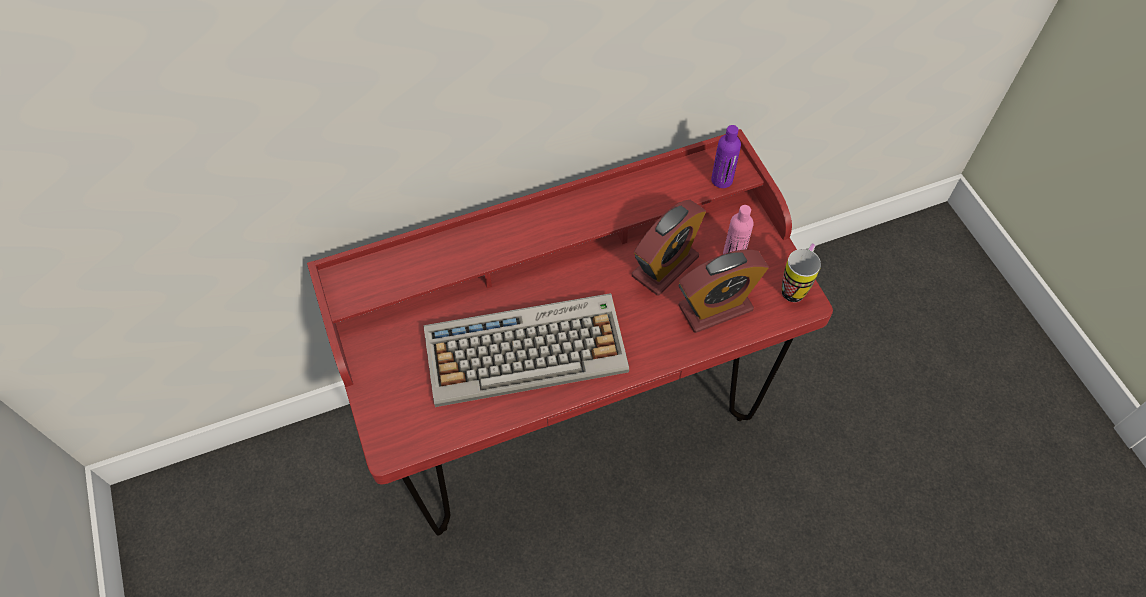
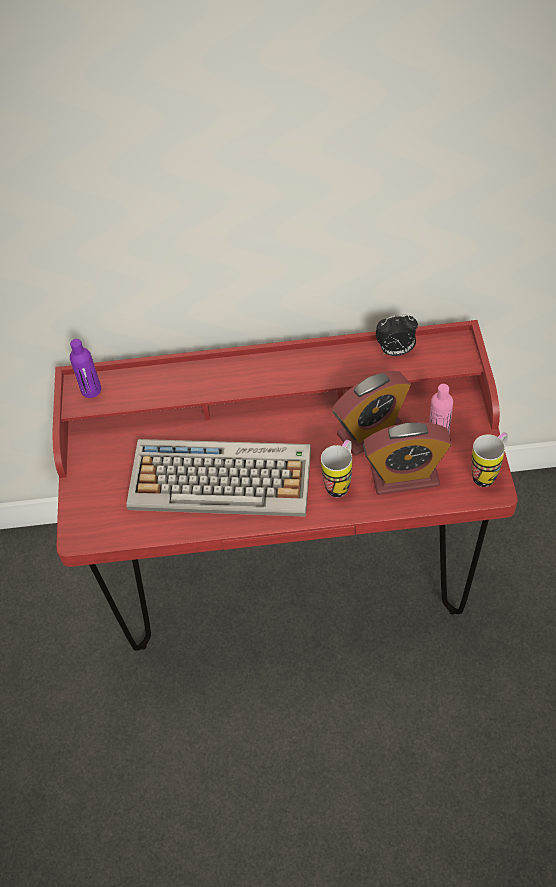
camera: 20 degrees right, 5 degrees down
purple bottle [711,125,741,188] -> purple bottle moved to [70,339,101,398]
none -> mug [321,440,352,497]
none -> alarm clock [376,314,418,356]

